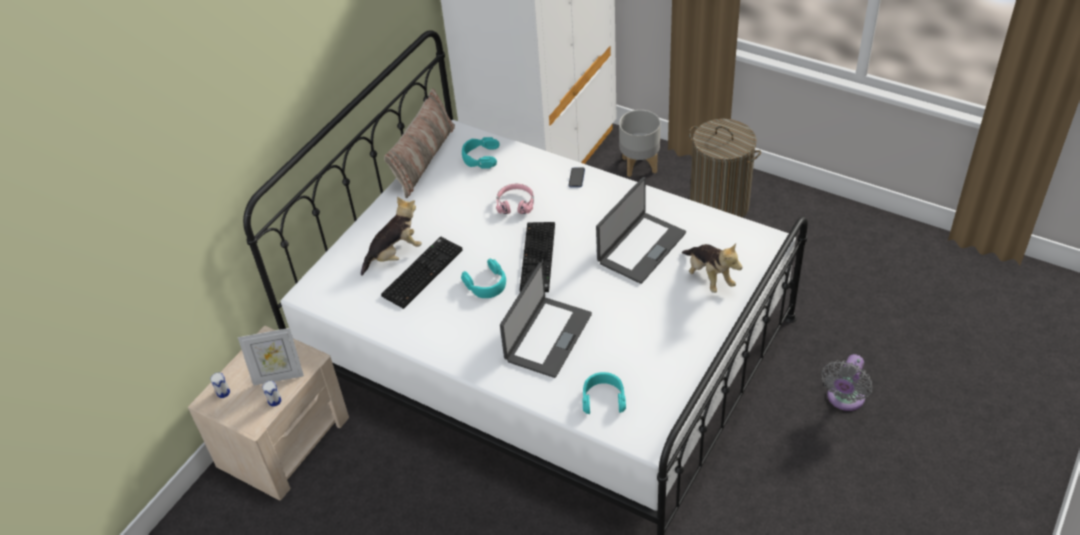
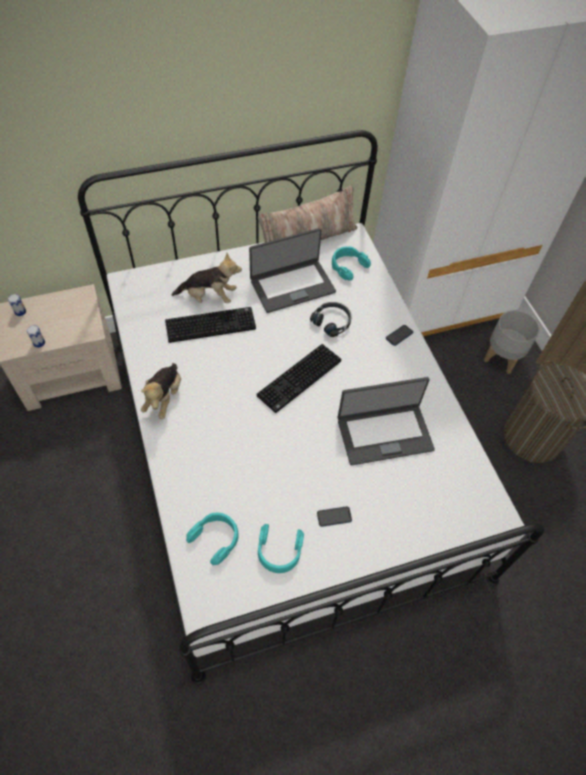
camera: 35 degrees right, 10 degrees up
picture frame [238,328,304,386] -> none
turquoise headphones [461,259,506,298] -> turquoise headphones moved to [258,524,304,573]
pink headphones [496,184,534,214] -> black headphones [310,302,351,337]
laptop [500,262,592,378] -> laptop moved to [249,228,336,313]
plush toy [682,243,742,293] -> plush toy moved to [141,363,181,419]
grey fan [822,354,872,411] -> none
none -> phone [317,506,352,527]

